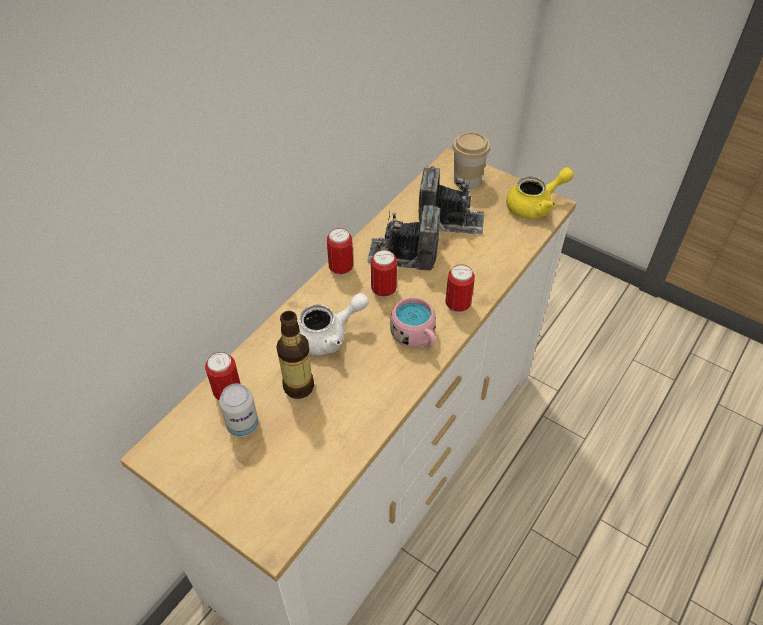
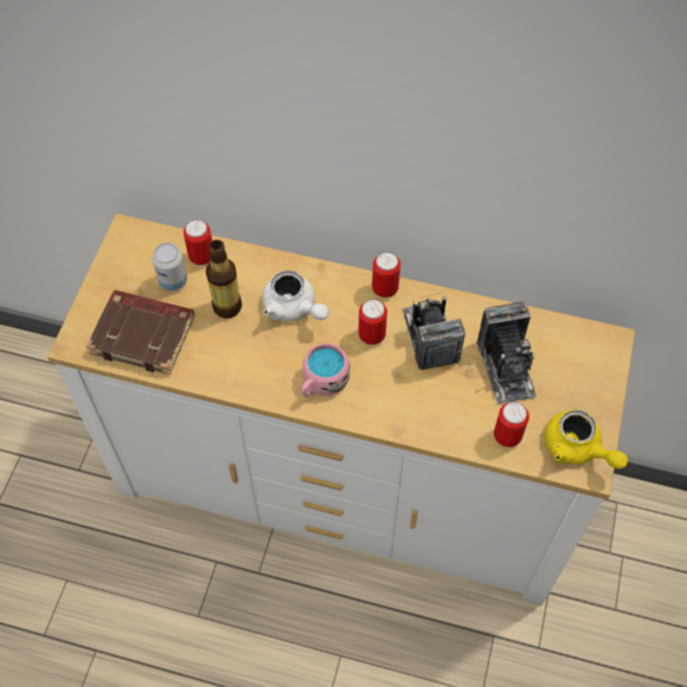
camera: 70 degrees right, 10 degrees up
can [446,264,475,313] -> can moved to [494,402,529,447]
cup [452,132,490,190] -> none
none -> brown book [86,290,194,375]

